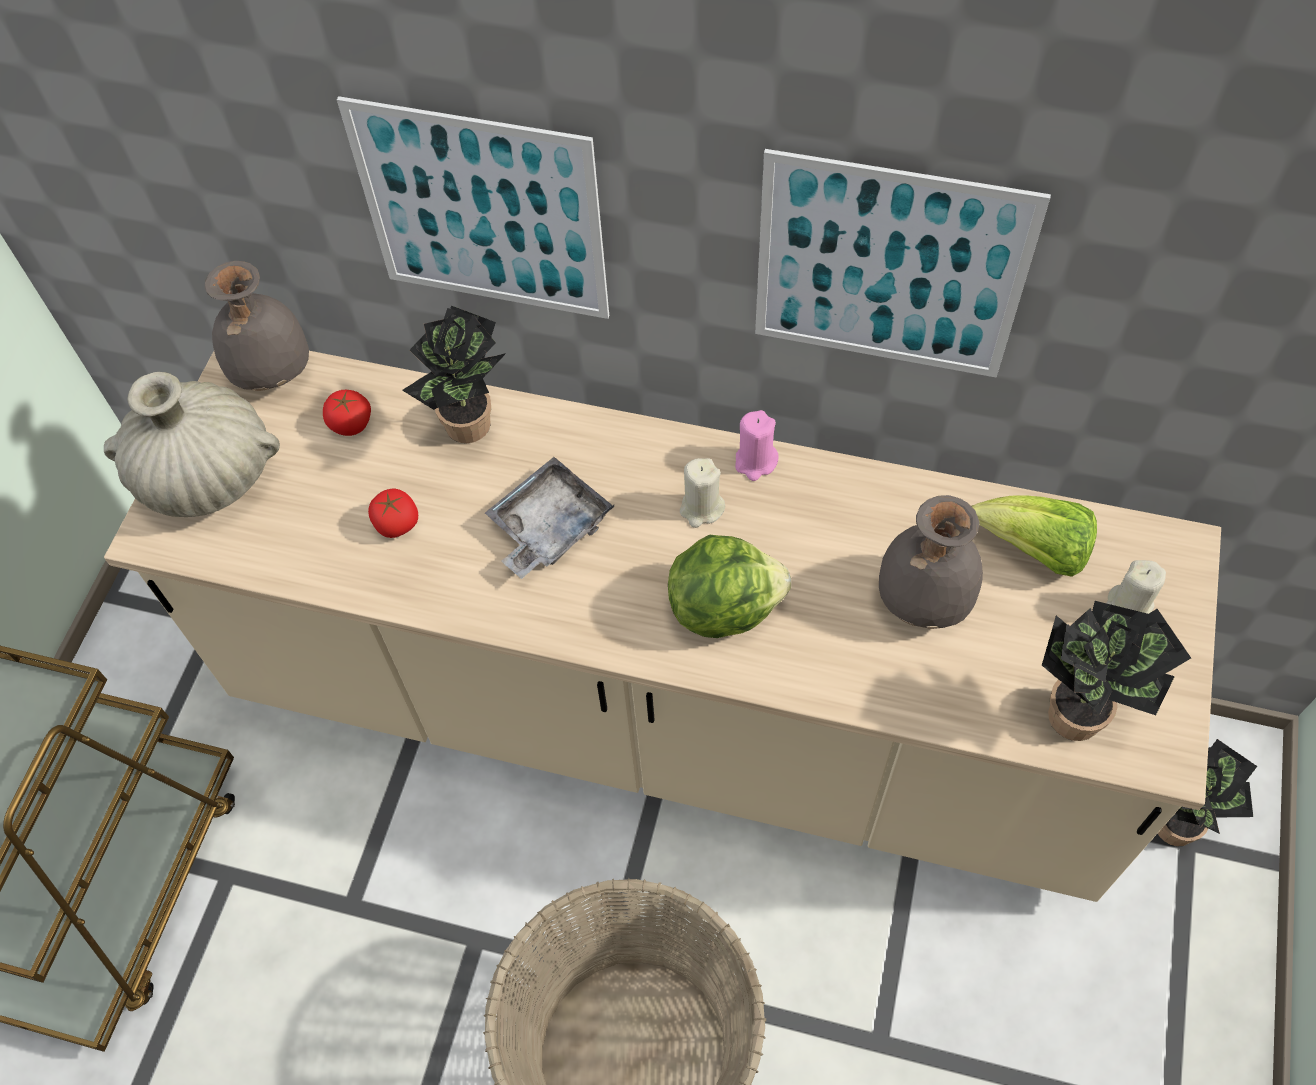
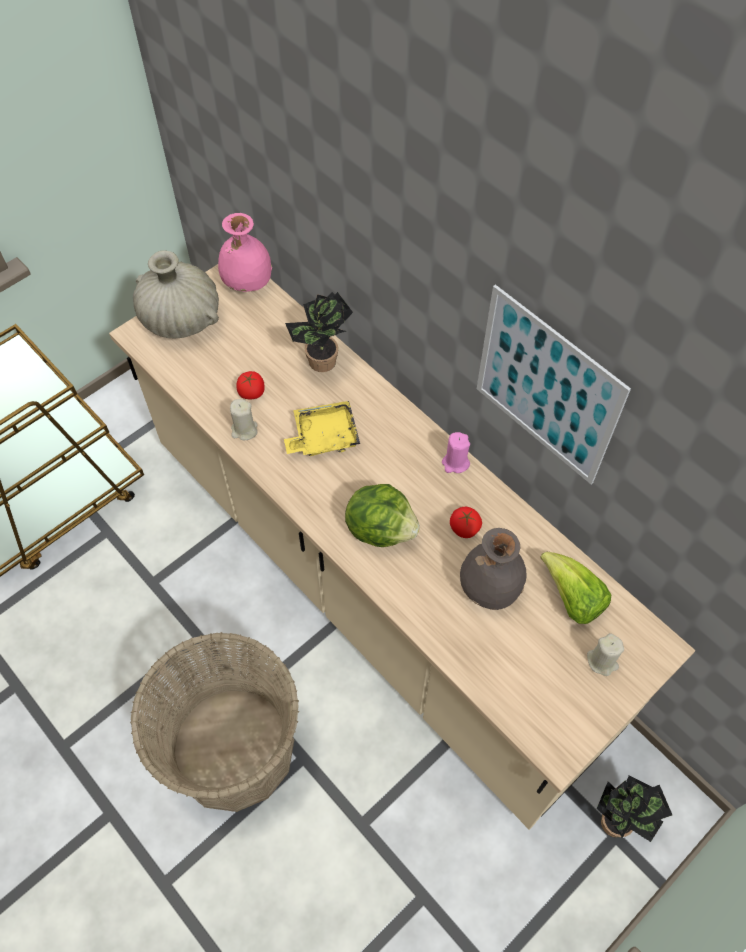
camera: 30 degrees right, 0 degrees up
grey vase [205,261,309,391] -> pink vase [218,213,272,292]
tomato [323,390,371,436] -> tomato moved to [450,507,482,538]
picture [337,96,609,319] -> none
grey tray [485,457,614,579] -> yellow tray [284,401,360,456]
beige candle [680,458,725,528] -> beige candle moved to [230,399,258,440]
potted plant [1042,601,1191,741] -> none

